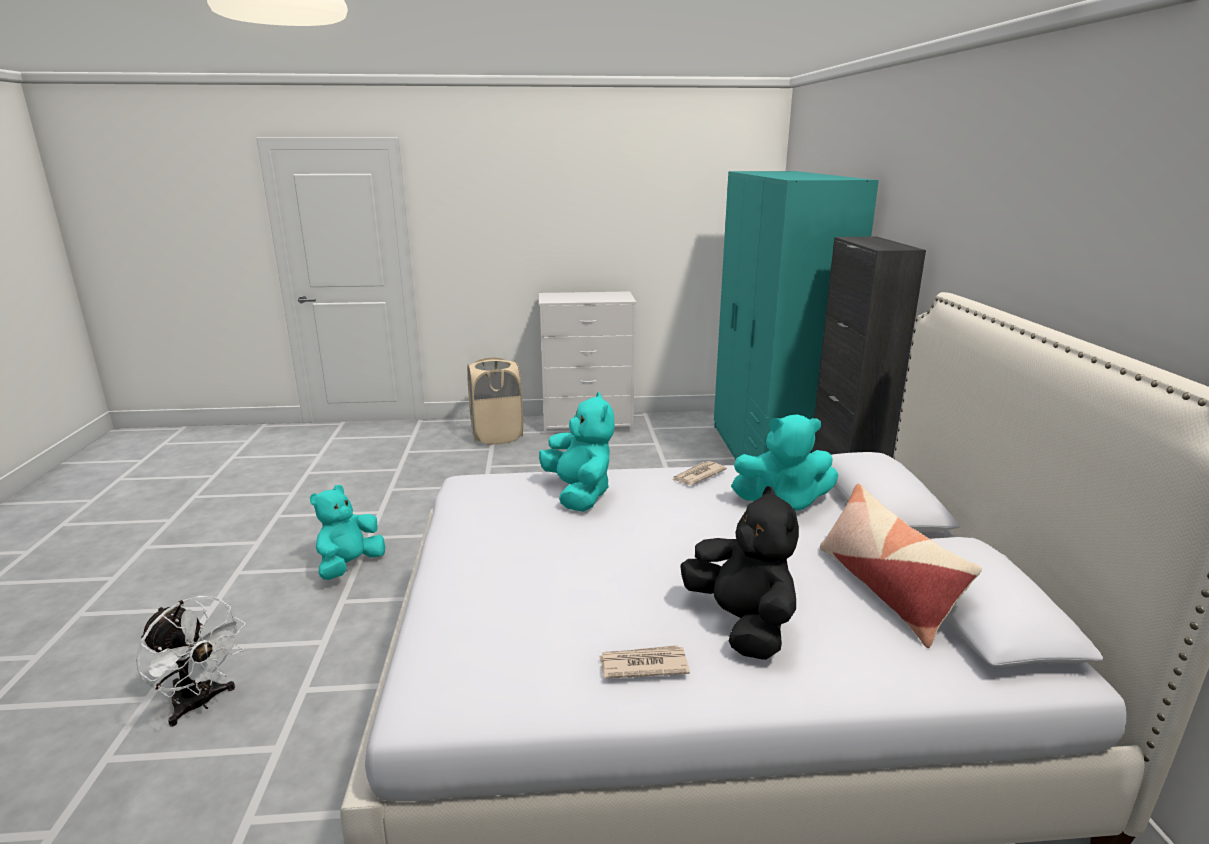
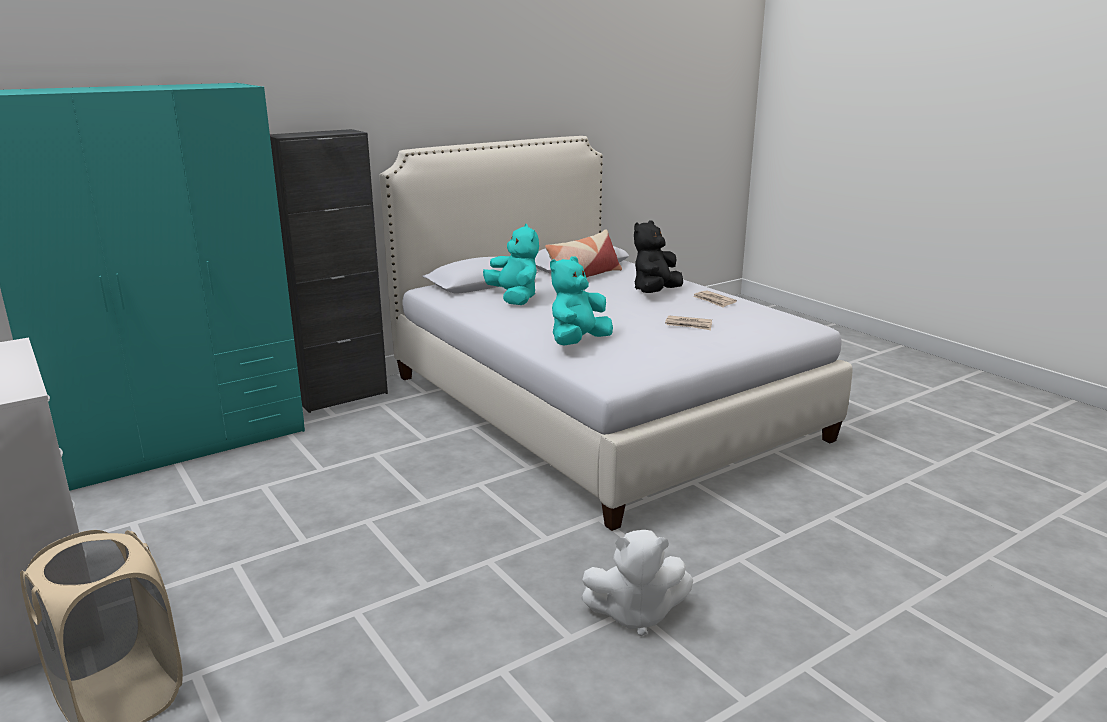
camera: 120 degrees left, 0 degrees up
white fan [136,596,246,727] -> none
turquoise plush toy [310,485,385,580] -> white plush toy [581,530,693,636]
newspaper [672,461,727,485] -> newspaper moved to [665,315,712,330]

